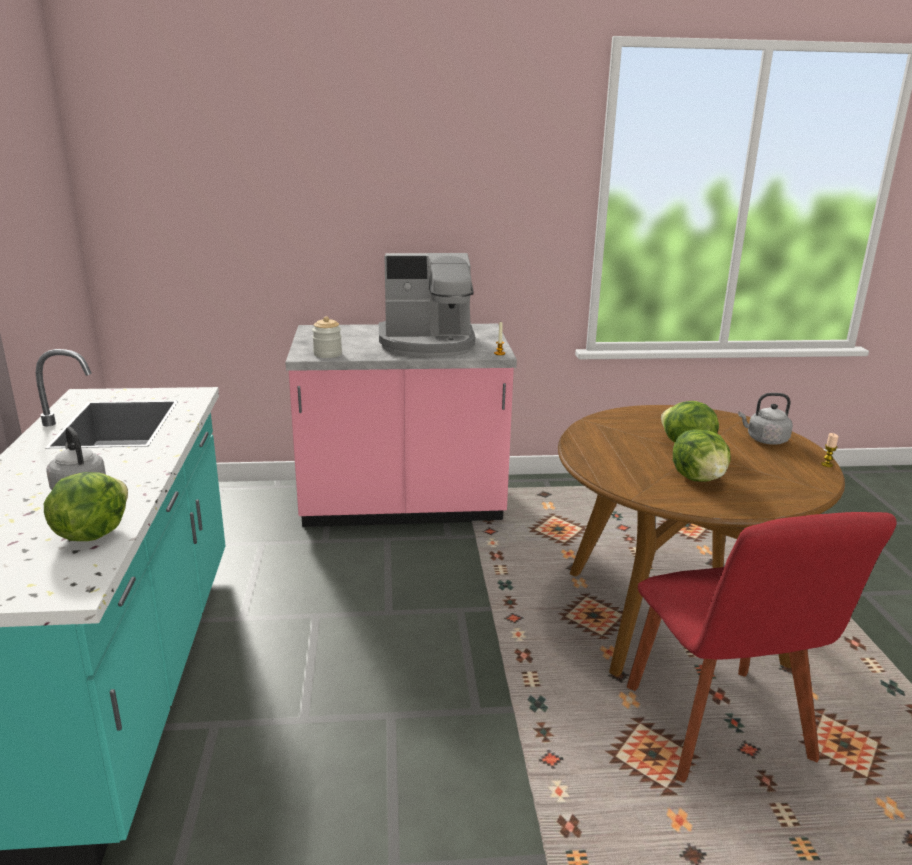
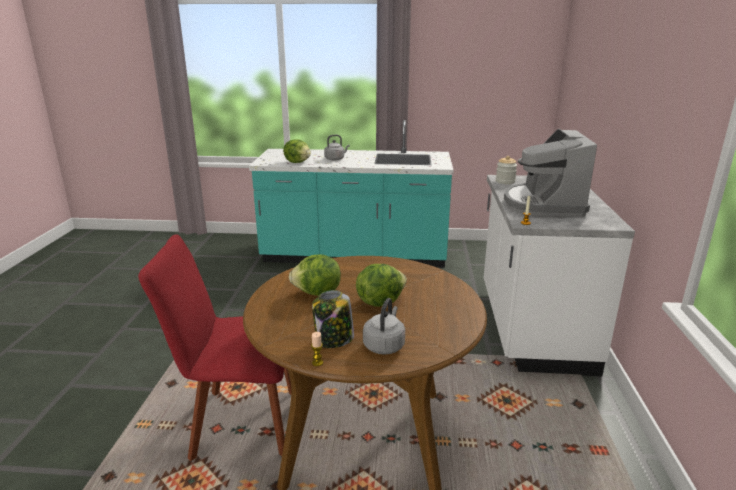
camera: 100 degrees right, 0 degrees up
pink counter [285,324,517,527] -> white counter [484,175,635,376]
none -> jar [312,290,354,348]

